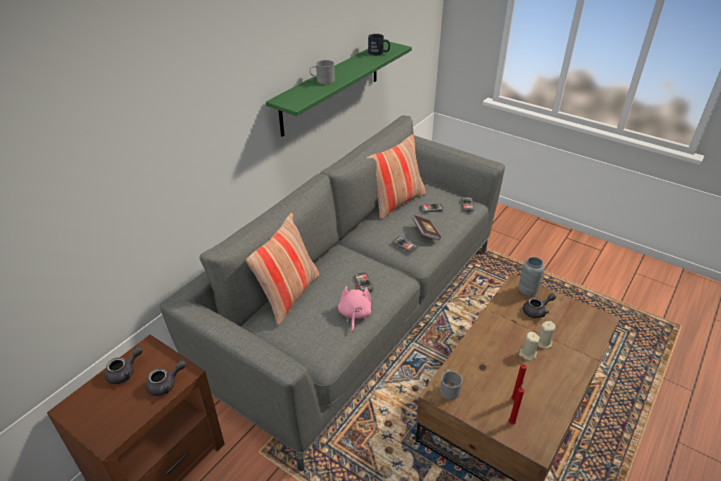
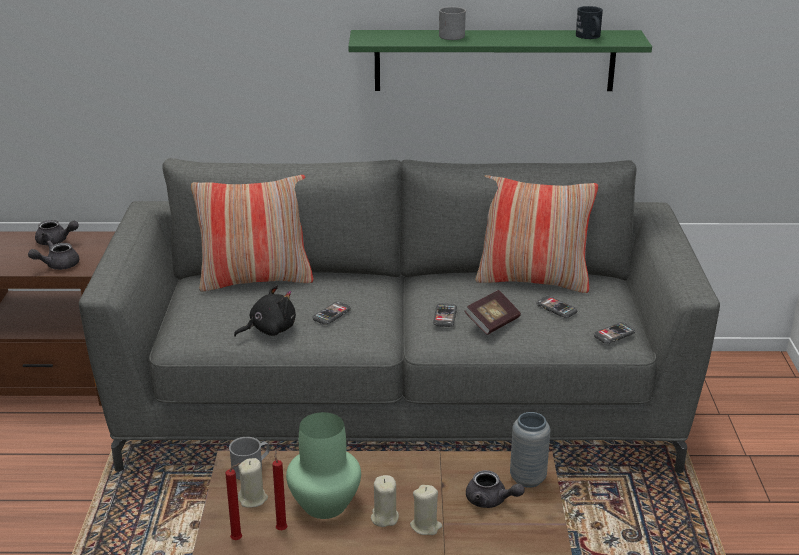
camera: 55 degrees right, 10 degrees down
grey teapot [146,360,186,396] -> grey teapot turned 120 degrees clockwise [28,240,79,270]
pink plush toy [338,284,371,332] -> black plush toy [234,285,296,337]
none -> beige candle [238,458,268,508]
none -> green vase [286,412,361,519]

